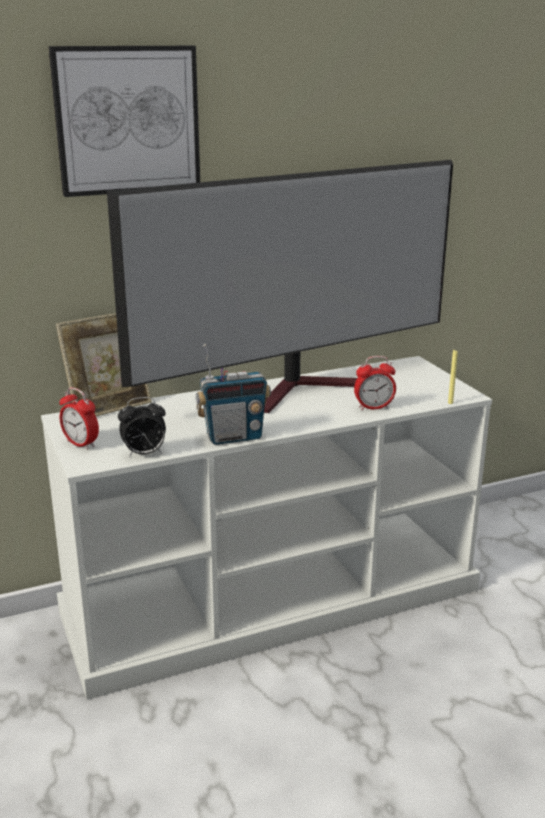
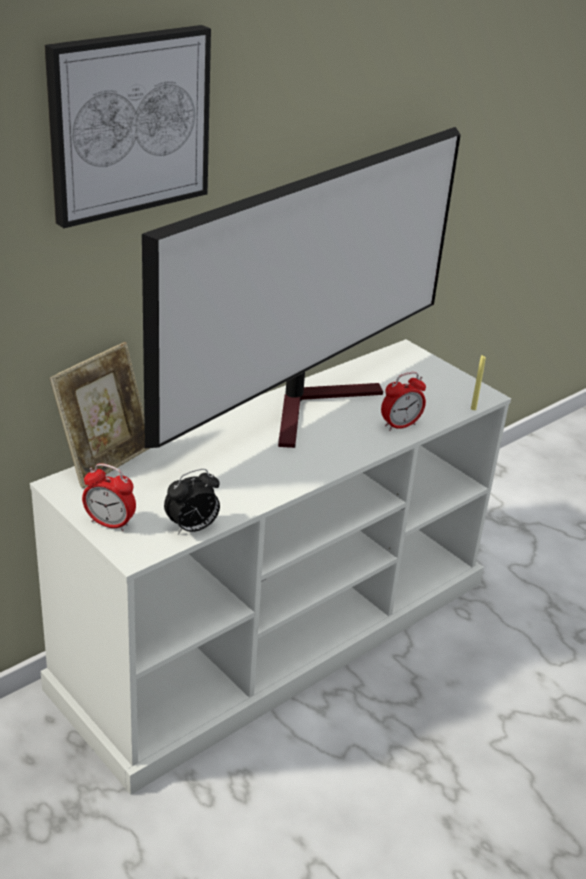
camera: 20 degrees left, 10 degrees up
radio [196,344,271,445] -> none

